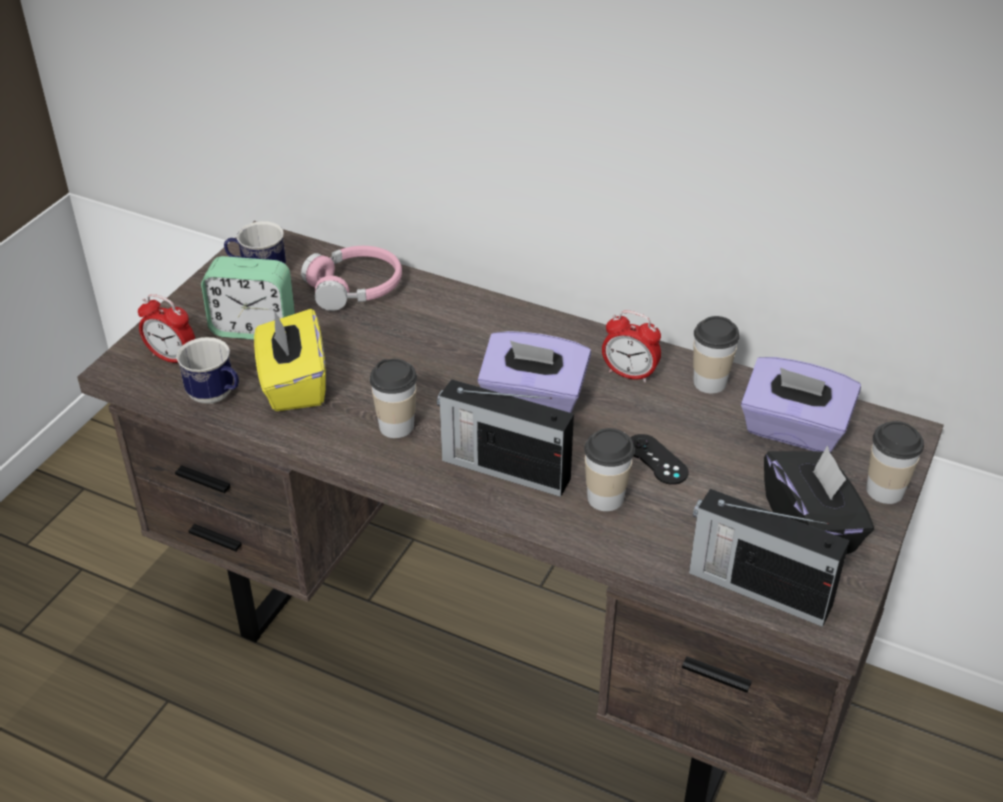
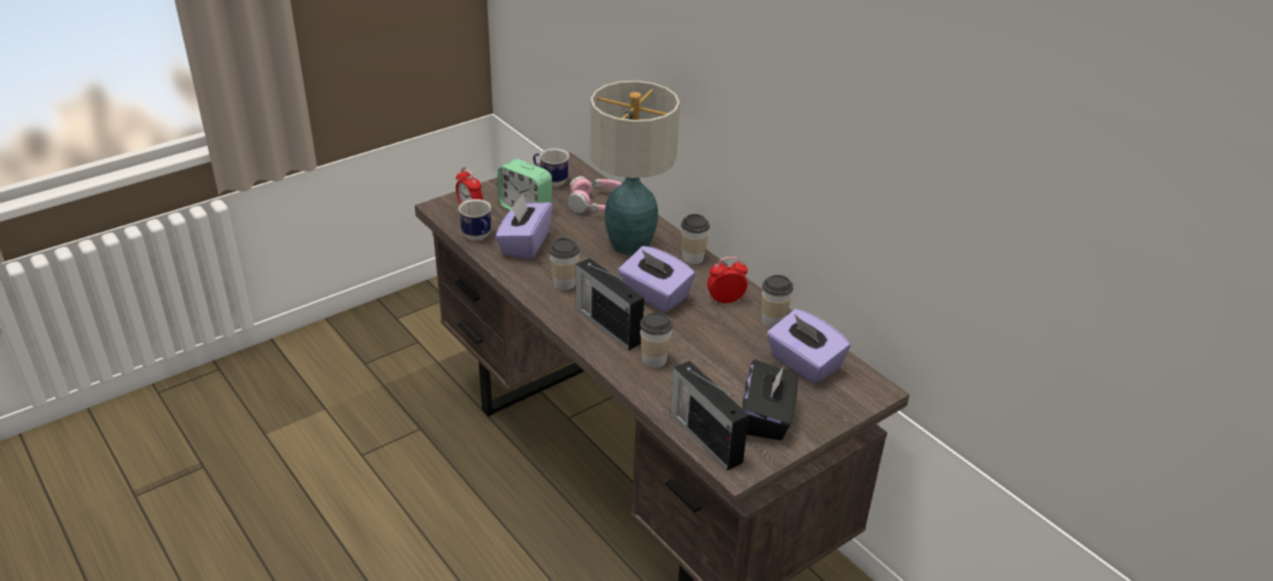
camera: 25 degrees right, 5 degrees down
yellow tissue box [254,309,326,411] -> purple tissue box [495,194,553,260]
alarm clock [602,310,661,383] -> alarm clock turned 120 degrees clockwise [707,257,748,304]
black game controller [630,434,689,485] -> none
cup [866,421,924,504] -> cup moved to [681,214,710,264]
none -> table lamp [590,81,680,255]

